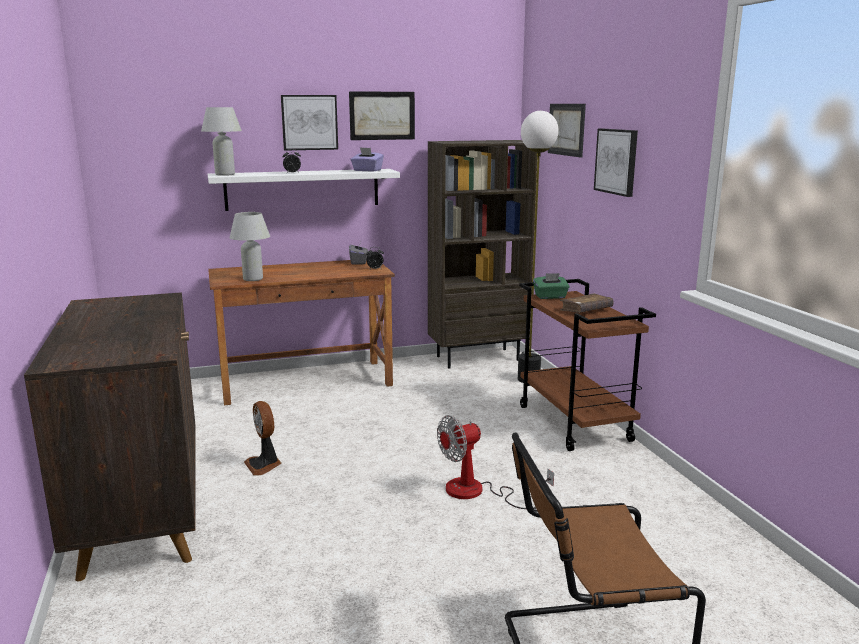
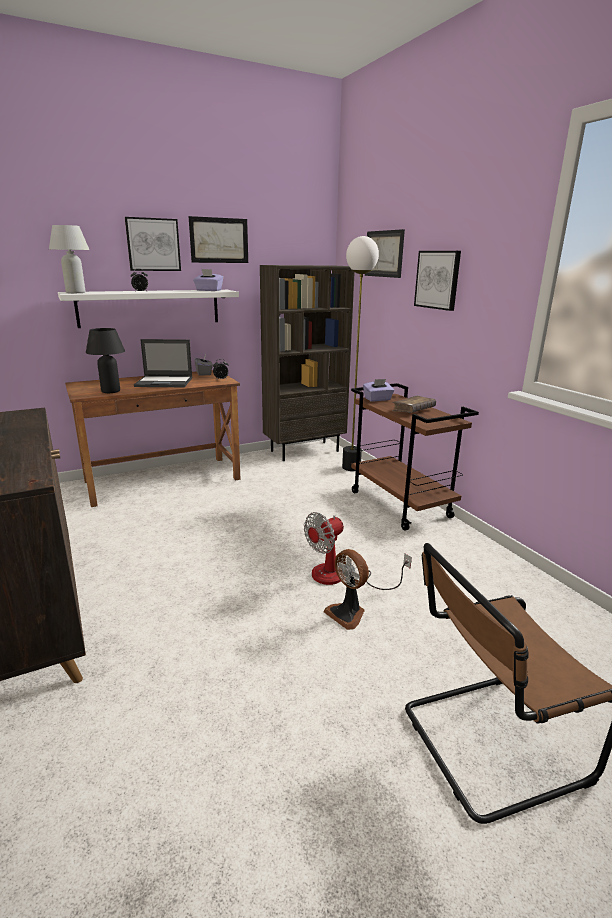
camera: 10 degrees left, 5 degrees up
white table lamp [230,212,270,281] -> black table lamp [86,328,125,393]
fan [244,401,282,476] -> fan moved to [323,549,369,630]
green tissue box [533,273,570,299] -> purple tissue box [363,379,394,402]
none -> laptop [134,339,192,387]

